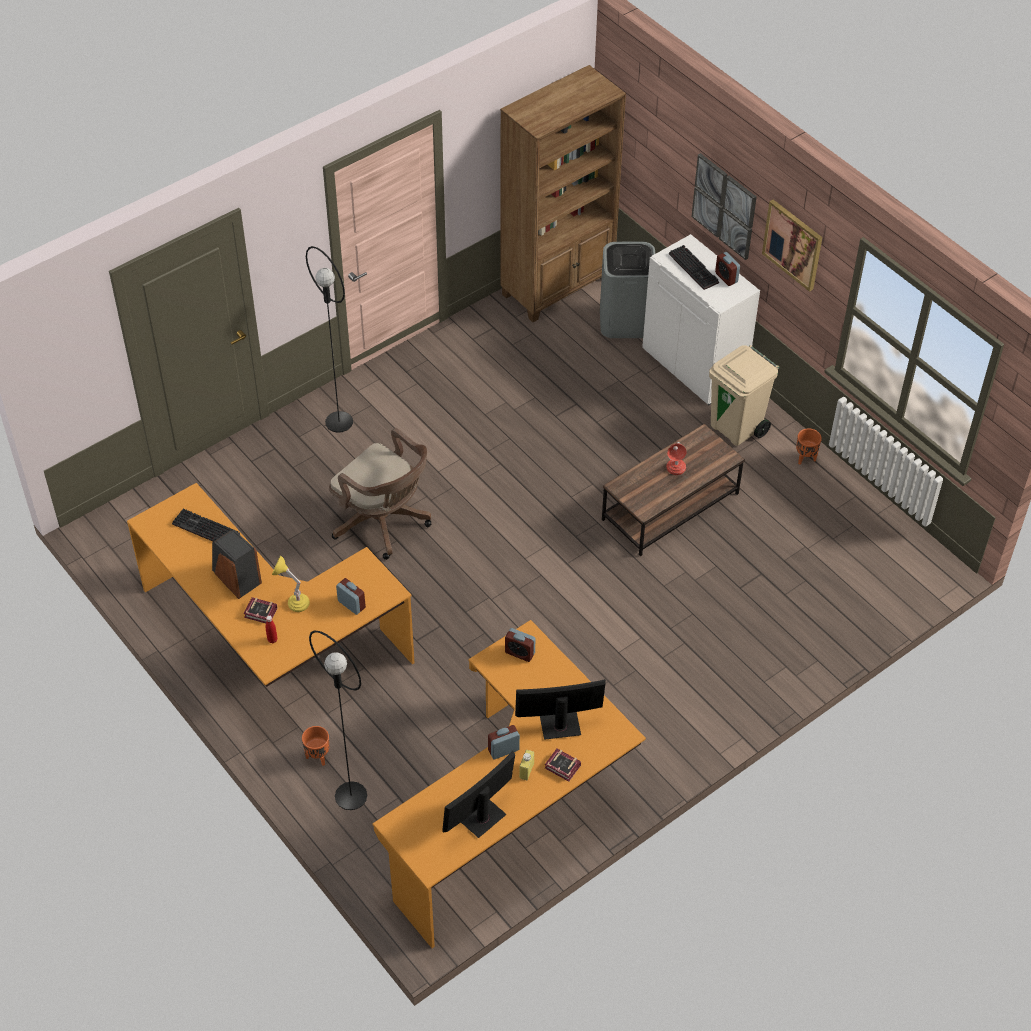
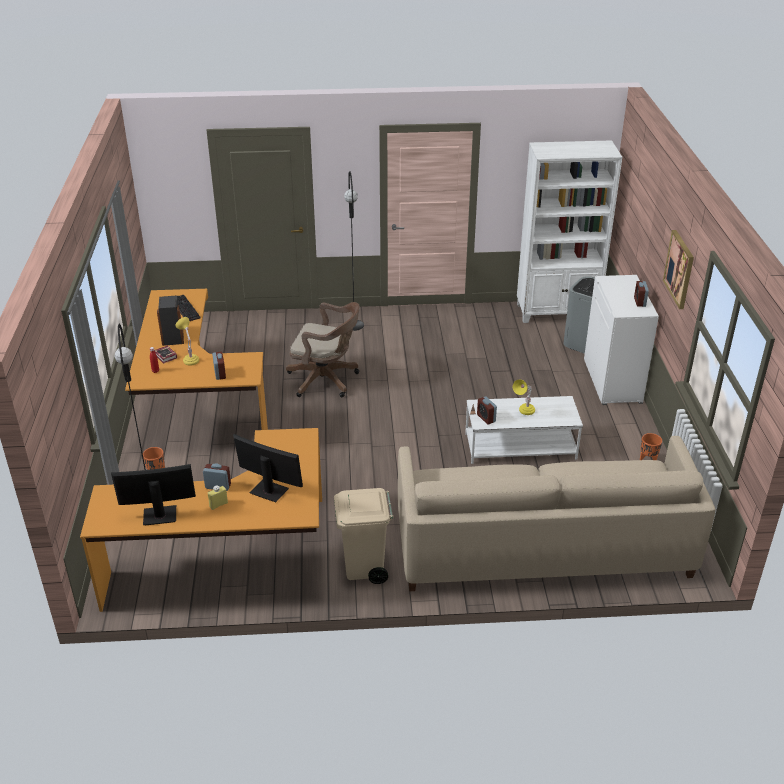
camera: 35 degrees right, 15 degrees down
brown office chair [329,428,431,560] -> brown office chair turned 60 degrees counterclockwise [286,302,360,397]
brown bookcase [500,65,626,322] -> white bookcase [517,140,622,323]
alarm clock [505,628,536,662] -> alarm clock moved to [477,396,497,425]
book [545,749,581,782] -> none
brown coffee table [602,424,745,556] -> white coffee table [465,396,583,464]
red table lamp [666,442,686,475] -> yellow table lamp [513,380,535,415]
keyboard [669,245,719,290] -> none
picture [691,153,757,260] -> none
beige trash can [709,345,779,446] -> beige trash can moved to [334,488,393,584]
none -> beige sofa [398,436,715,591]

